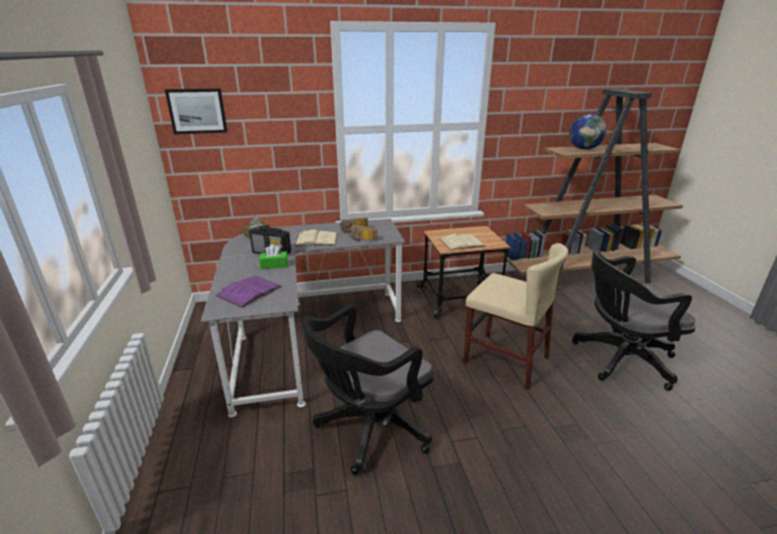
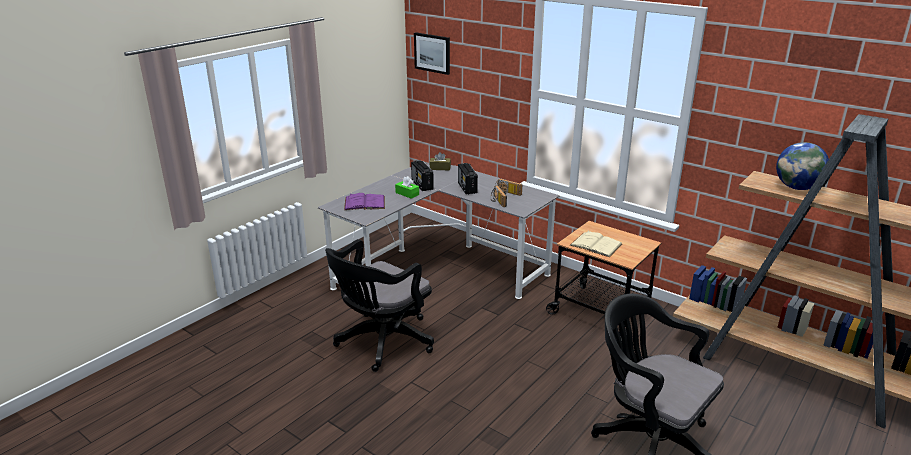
camera: 50 degrees right, 0 degrees up
beige book [295,230,338,246] -> radio [458,163,478,194]
black office chair [301,305,434,475] -> black office chair turned 60 degrees counterclockwise [325,239,434,372]
beige chair [463,243,569,389] -> none

